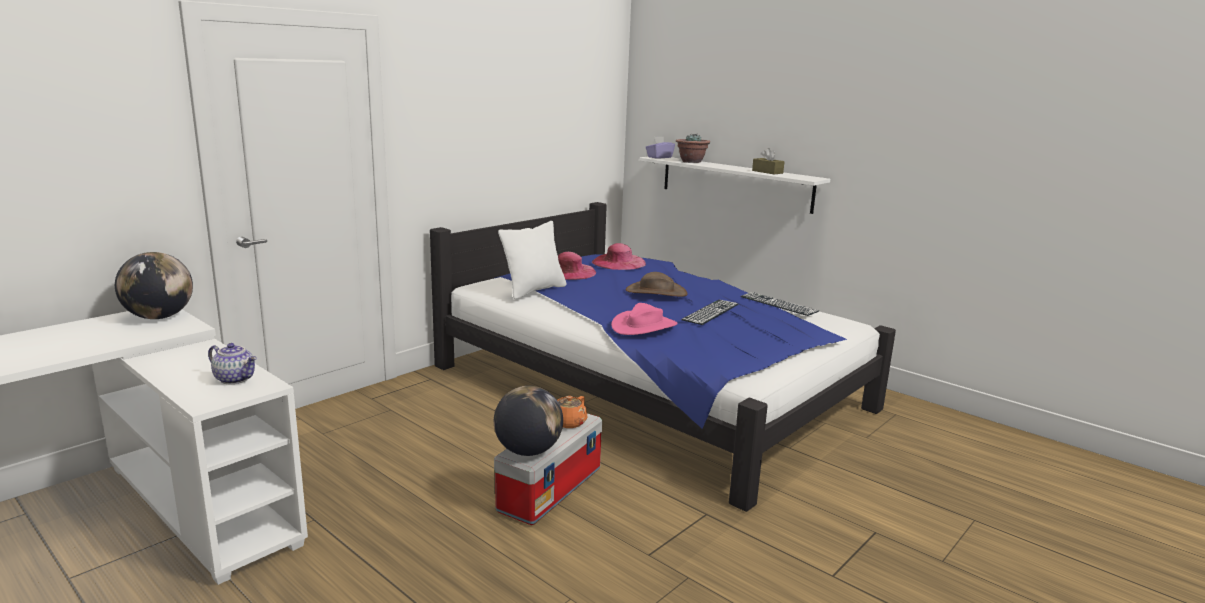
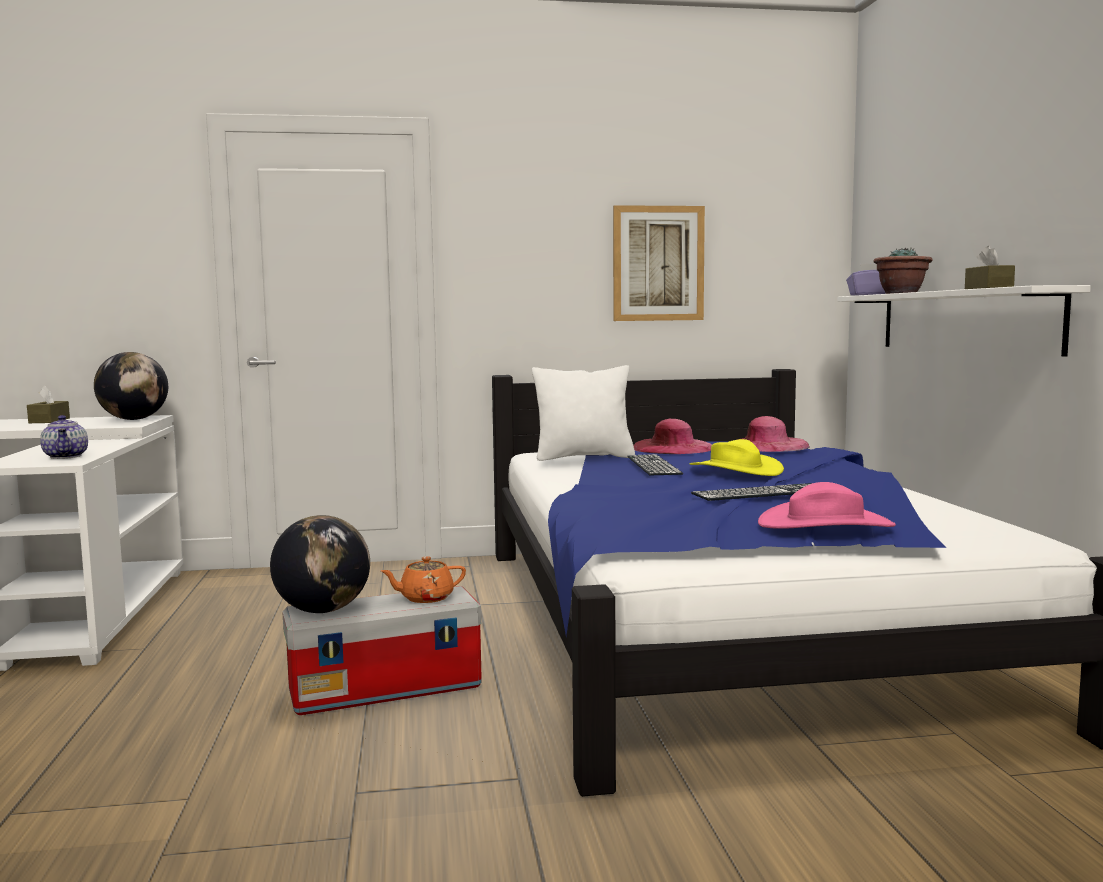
camera: 40 degrees right, 10 degrees down
pink hat [611,303,678,335] -> pink hat moved to [758,482,896,529]
brown hat [626,272,688,297] -> yellow hat [689,439,784,476]
keyboard [740,292,819,316] -> keyboard moved to [627,454,683,475]
none -> brown tissue box [27,386,70,423]
none -> picture [613,205,705,321]

